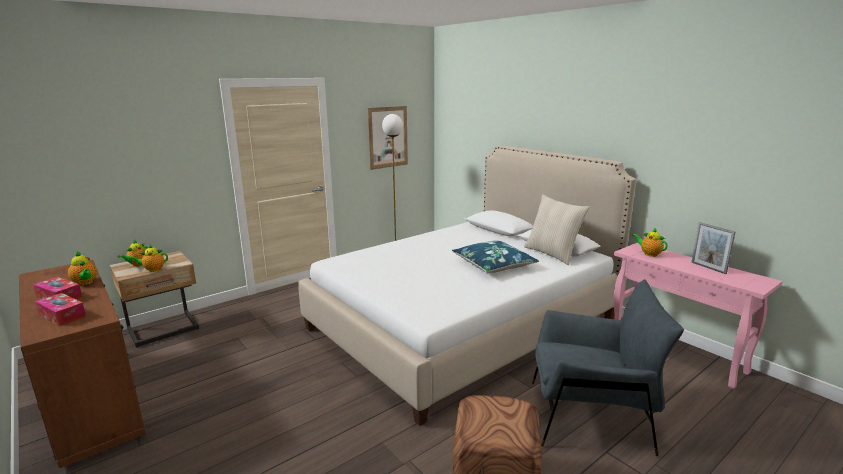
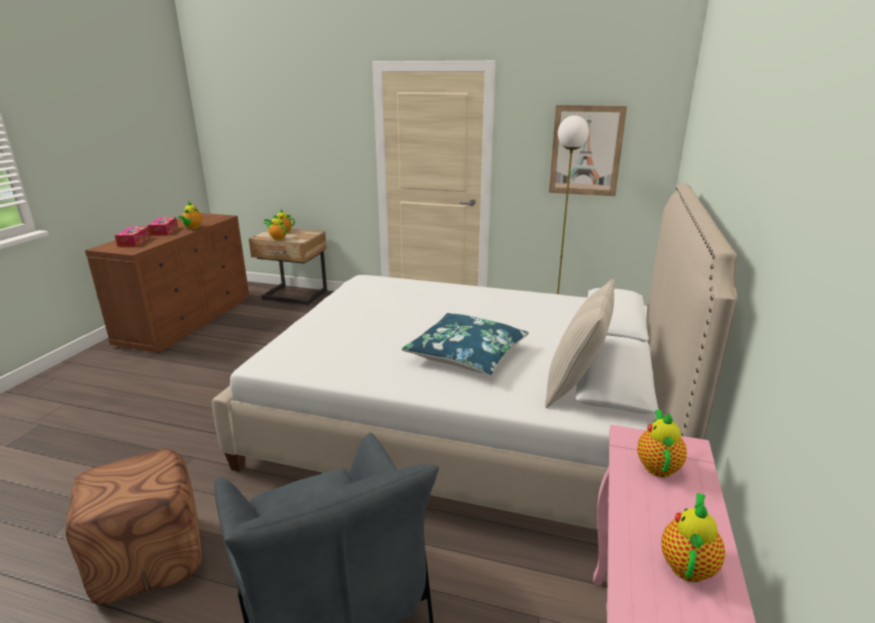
camera: 55 degrees right, 5 degrees up
picture frame [691,222,735,274] -> teapot [661,493,725,582]

